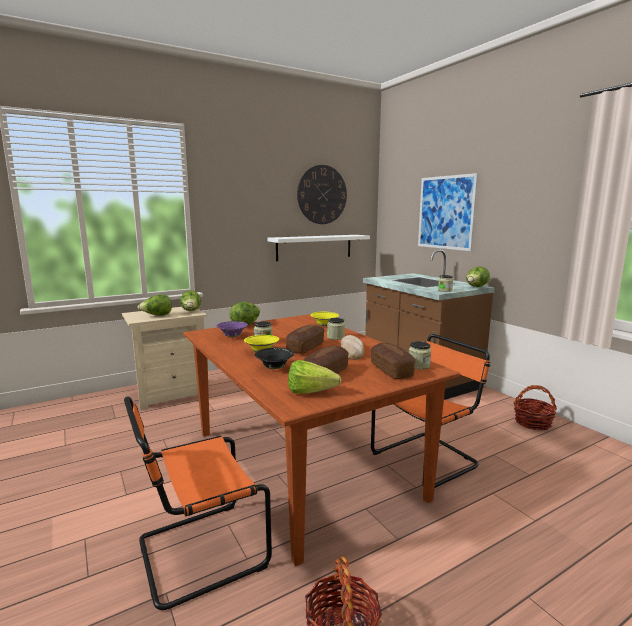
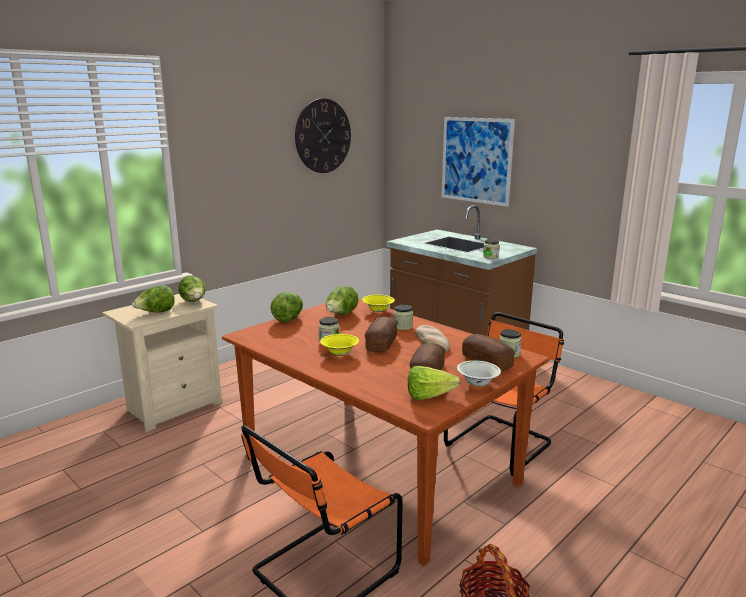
camera: 15 degrees left, 5 degrees up
purple bowl [216,321,248,337] -> none
black bowl [255,348,294,369] -> none
white shelf [267,235,370,261] -> none
lettuce [466,266,490,287] -> lettuce moved to [326,286,359,315]
basket [513,385,557,431] -> none
none -> white bowl [457,360,501,386]

